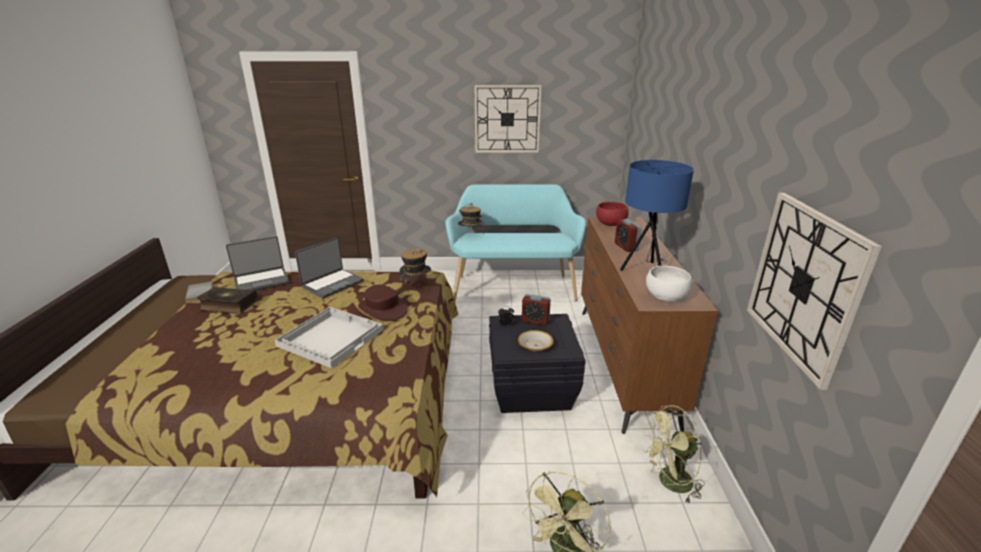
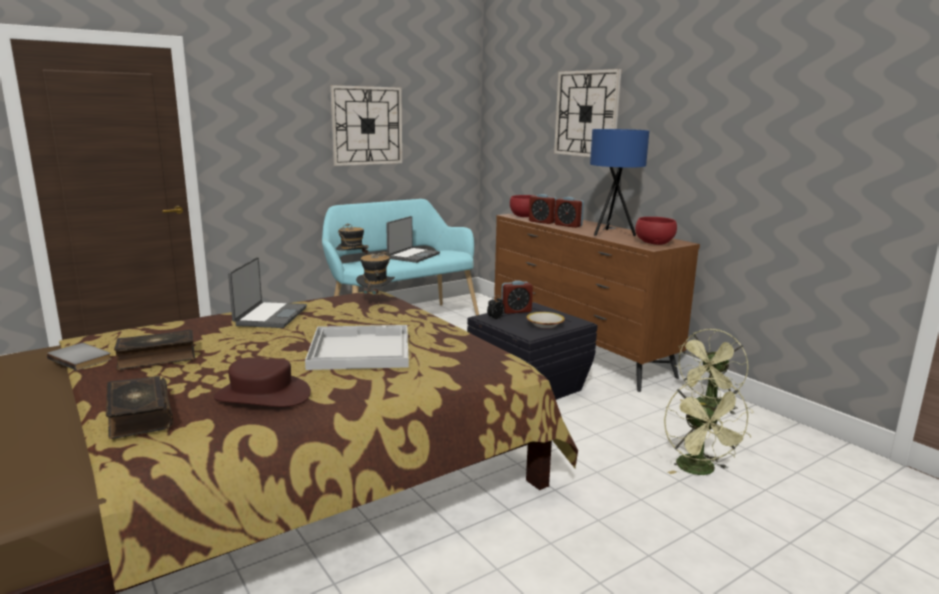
camera: 35 degrees left, 10 degrees down
laptop [226,236,289,291] -> laptop moved to [386,216,440,263]
brown hat [358,285,408,321] -> brown hat moved to [214,357,311,407]
white bowl [646,266,692,302] -> red bowl [635,217,677,245]
wall clock [747,193,882,390] -> wall clock moved to [554,69,622,157]
none -> book [106,376,173,439]
none -> alarm clock [529,194,557,224]

